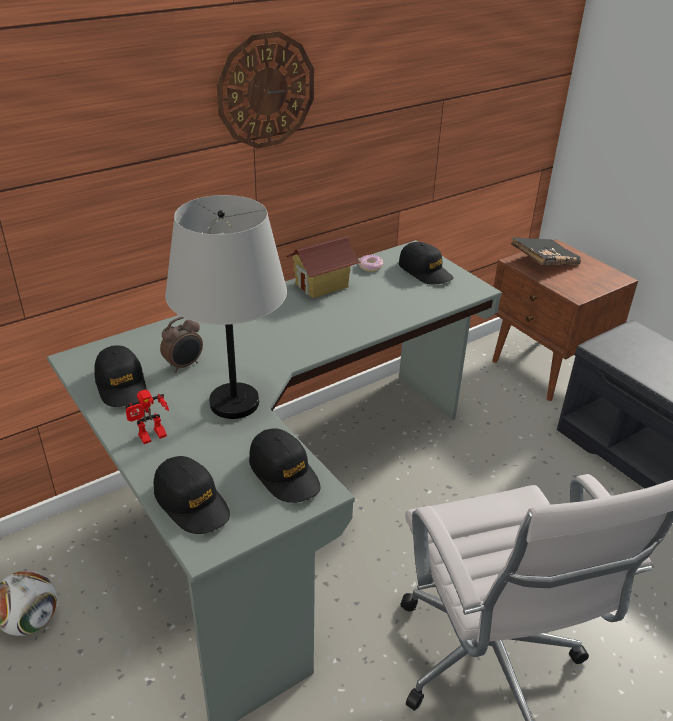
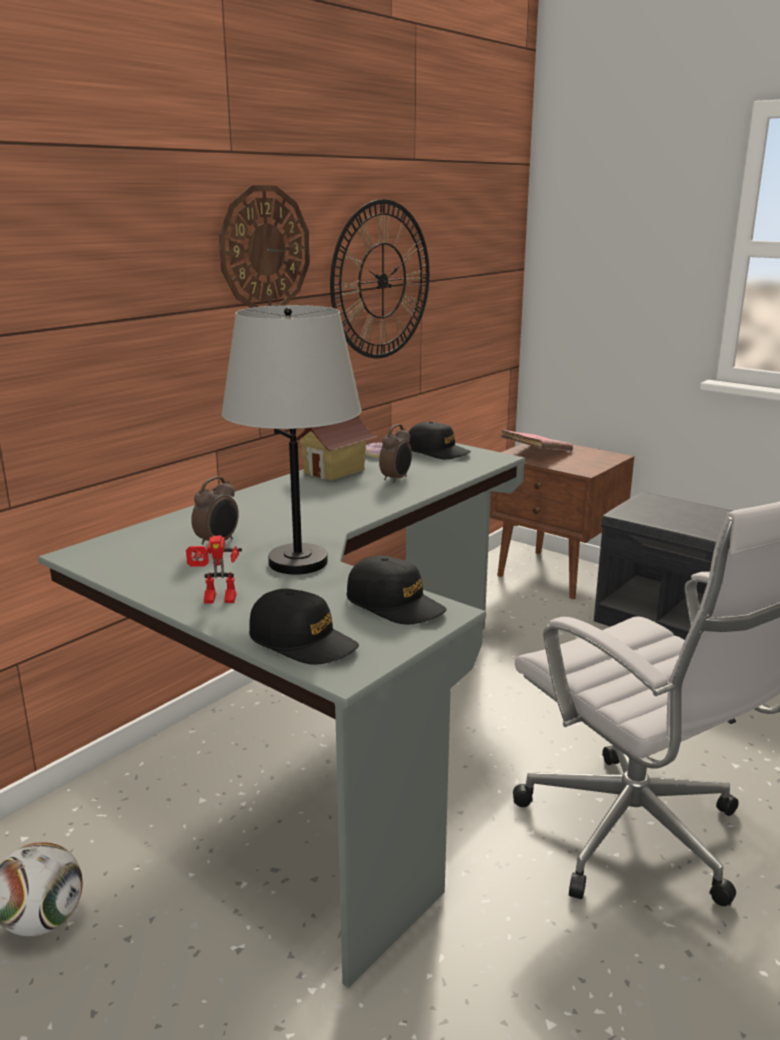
camera: 15 degrees left, 15 degrees down
black cap [94,345,146,407] -> none
toy robot [125,389,169,444] -> toy robot turned 45 degrees clockwise [186,536,242,604]
black book [511,237,581,265] -> pink book [501,430,573,451]
none -> wall clock [330,199,429,358]
none -> alarm clock [379,424,412,483]

